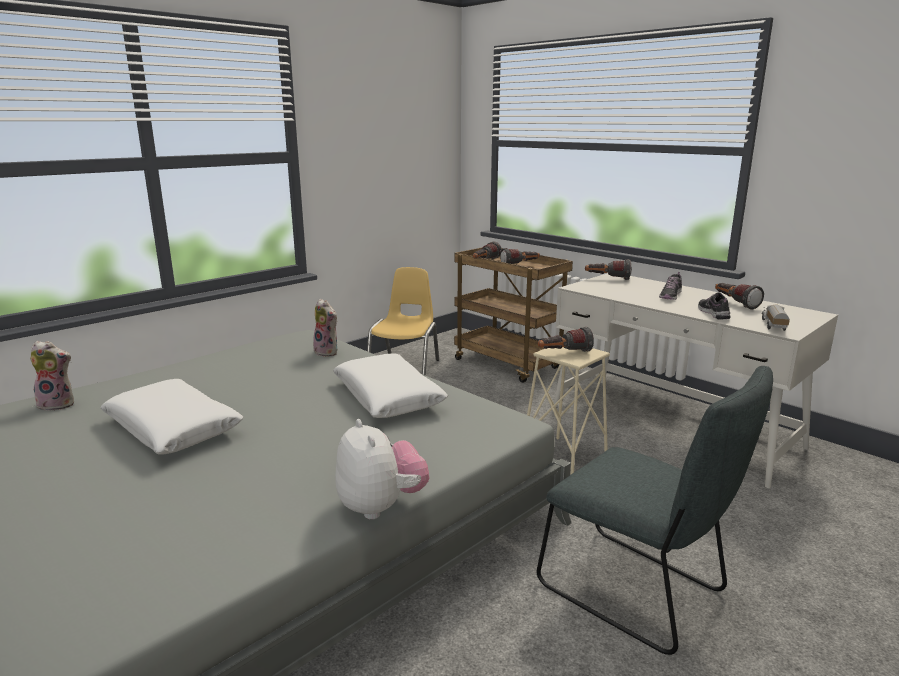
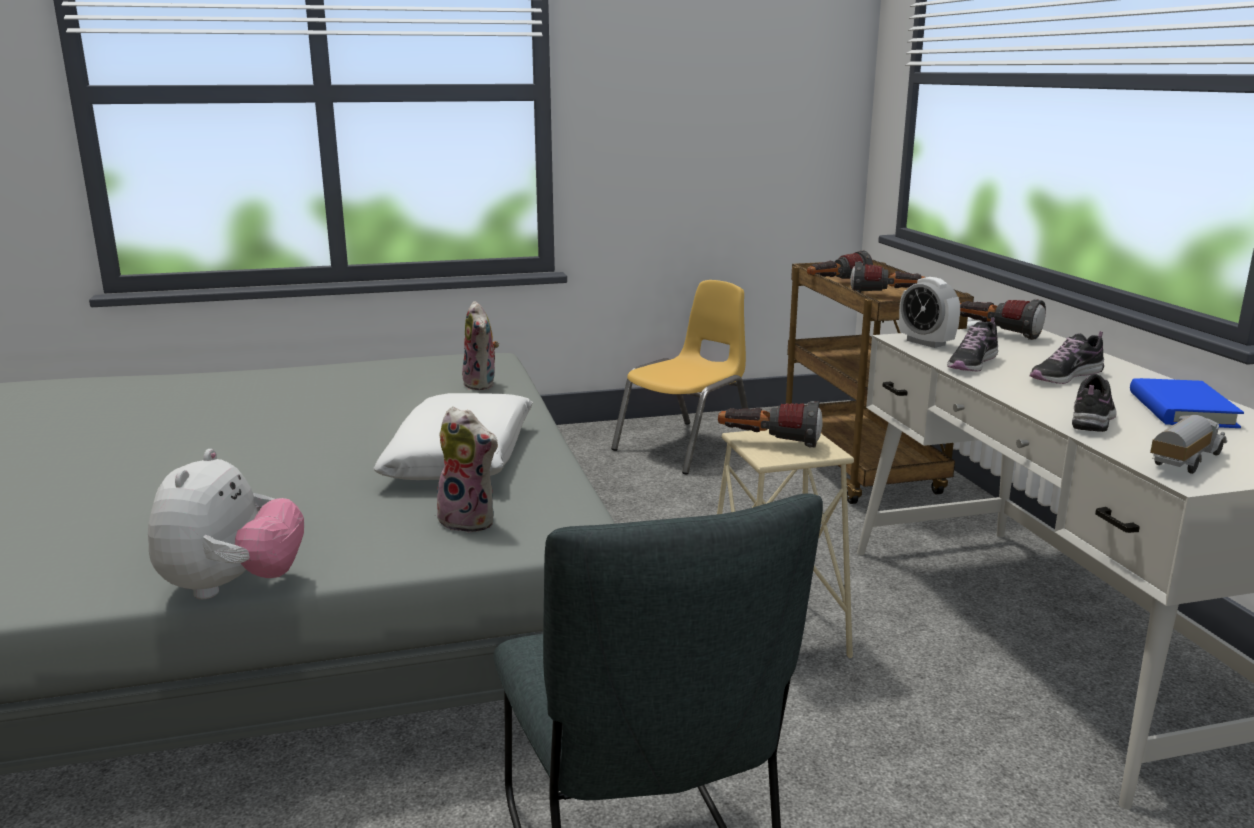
camera: 30 degrees right, 0 degrees up
plush toy [30,341,74,411] -> plush toy moved to [437,406,499,533]
white pillow [100,379,244,455] -> none
flashlight [715,283,764,310] -> blue book [1130,378,1244,428]
none -> alarm clock [899,277,960,348]
none -> shoe [947,317,998,372]

